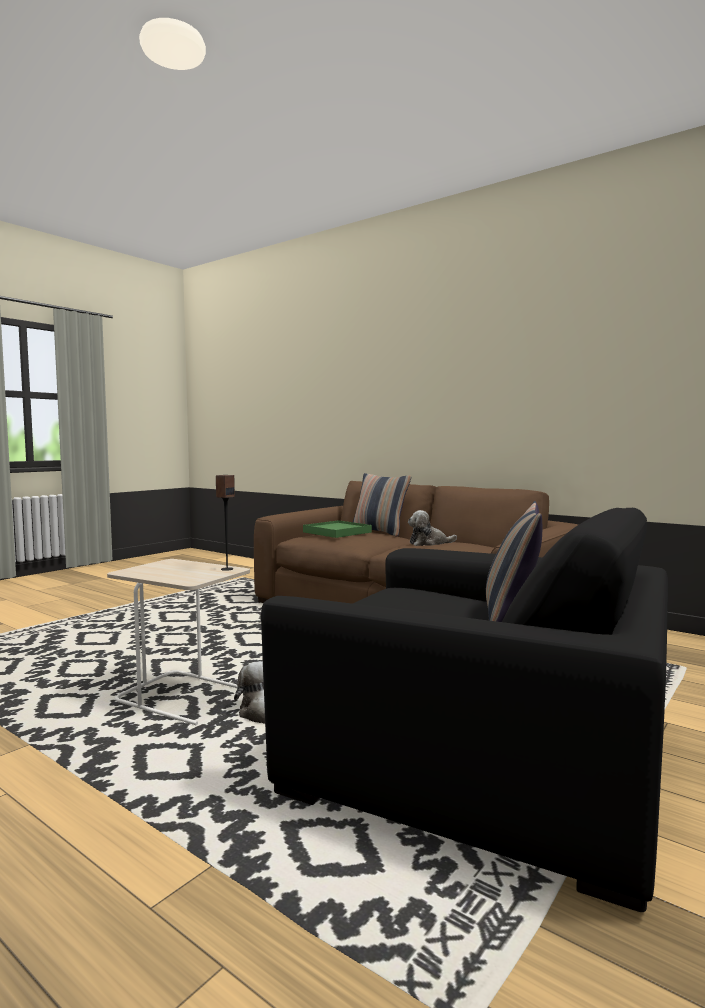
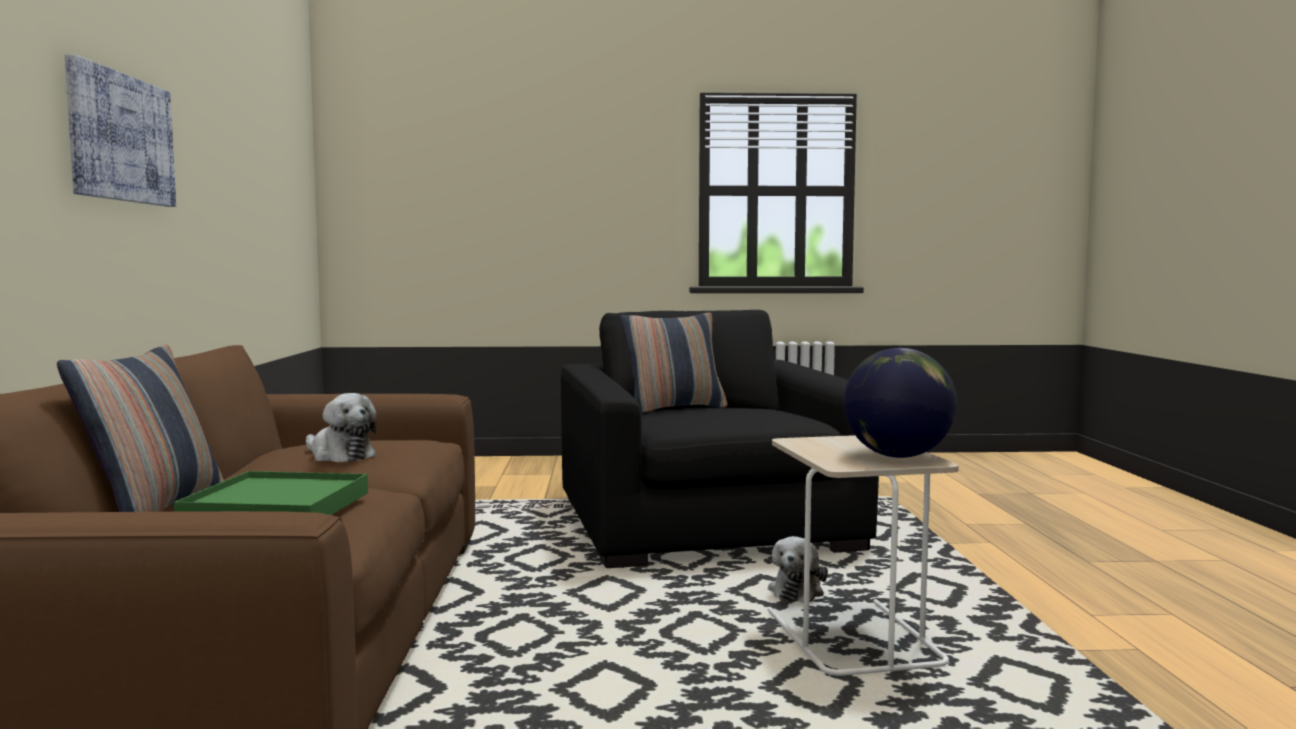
camera: 130 degrees left, 0 degrees up
speaker [216,475,235,571] -> none
none -> picture [65,54,176,207]
none -> globe [844,348,957,458]

